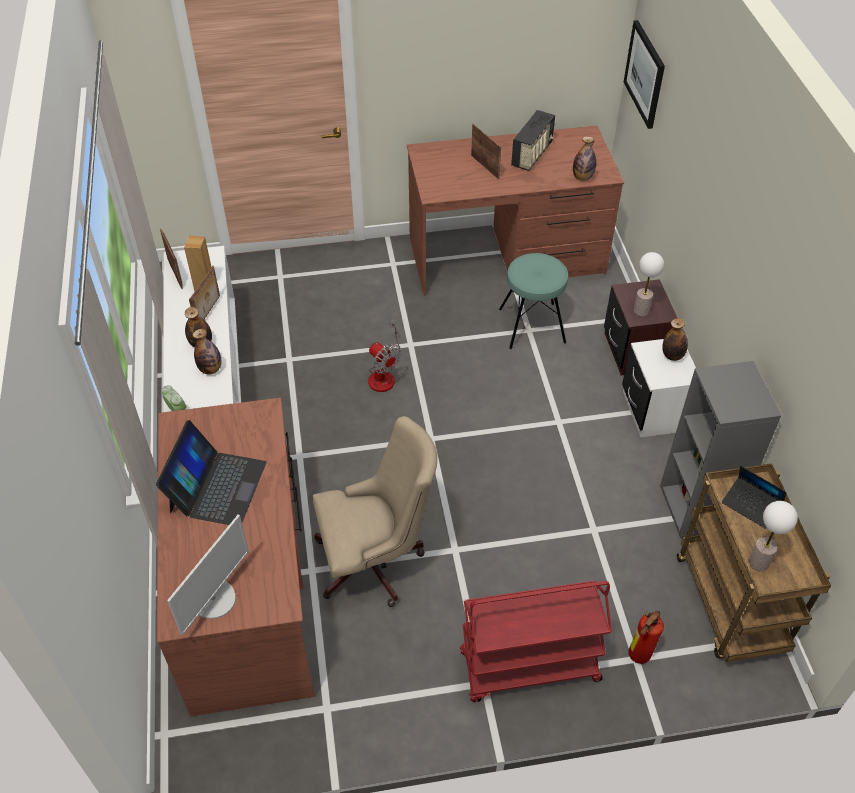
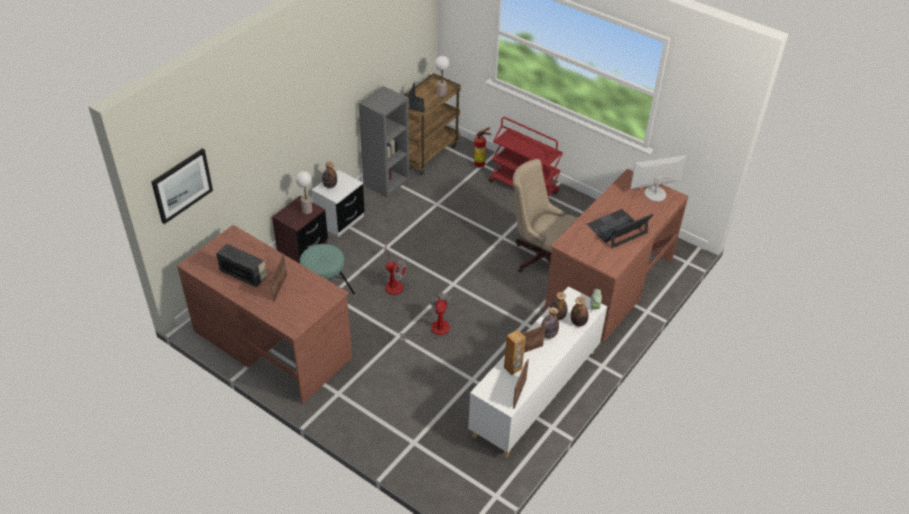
camera: 135 degrees left, 5 degrees down
radio [511,110,555,171] -> radio turned 45 degrees clockwise [216,244,267,288]
bottle [573,136,596,181] -> bottle moved to [571,297,589,327]
none -> fan [381,245,407,295]

